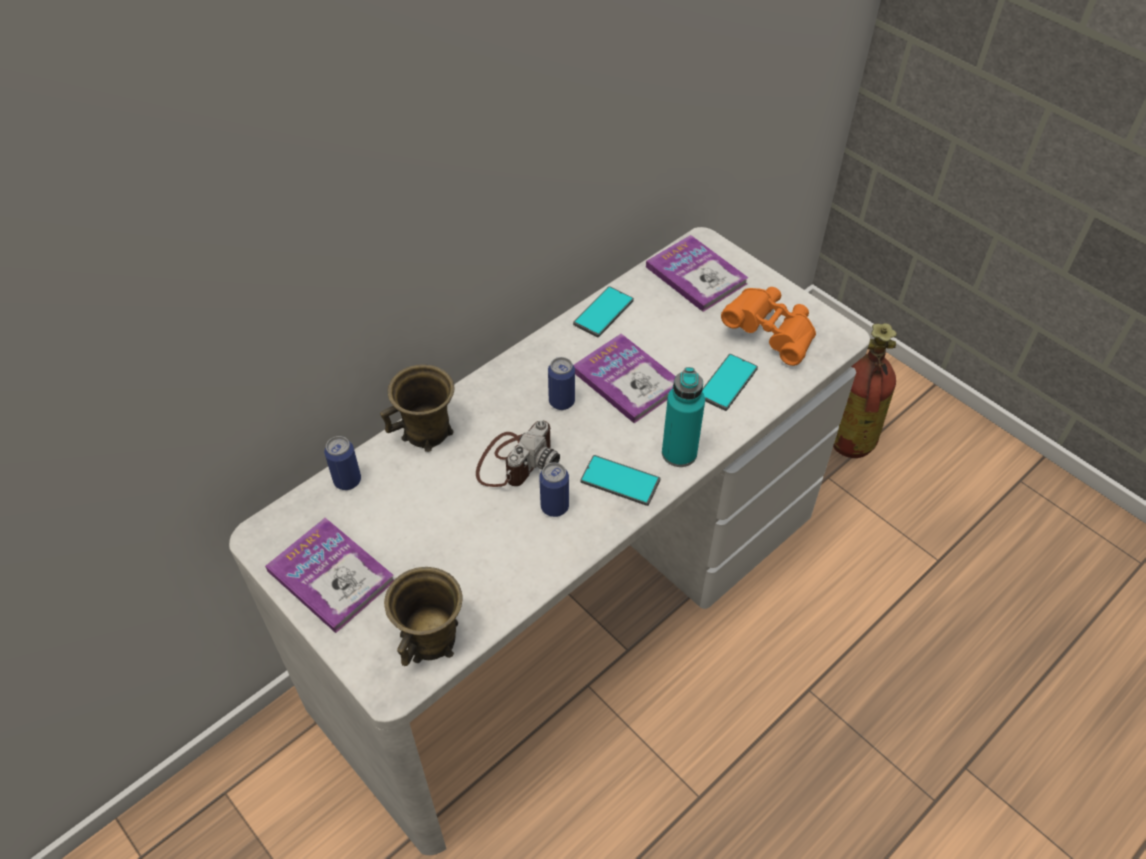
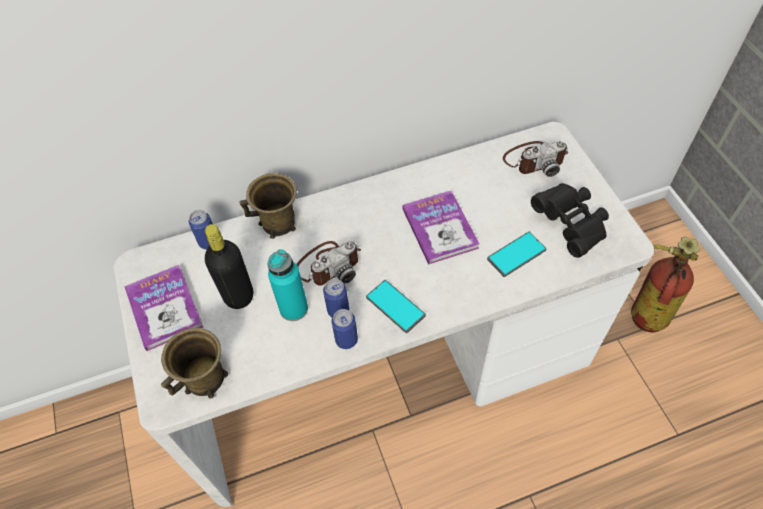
camera: 25 degrees right, 5 degrees up
can [548,357,575,410] -> can moved to [331,309,358,349]
phone [573,286,634,337] -> none
book [646,235,749,312] -> camera [503,141,568,177]
turquoise bottle [662,367,705,467] -> turquoise bottle moved to [267,249,308,321]
orange binoculars [721,287,816,366] -> black binoculars [531,183,609,258]
none -> black bottle [205,224,253,309]

